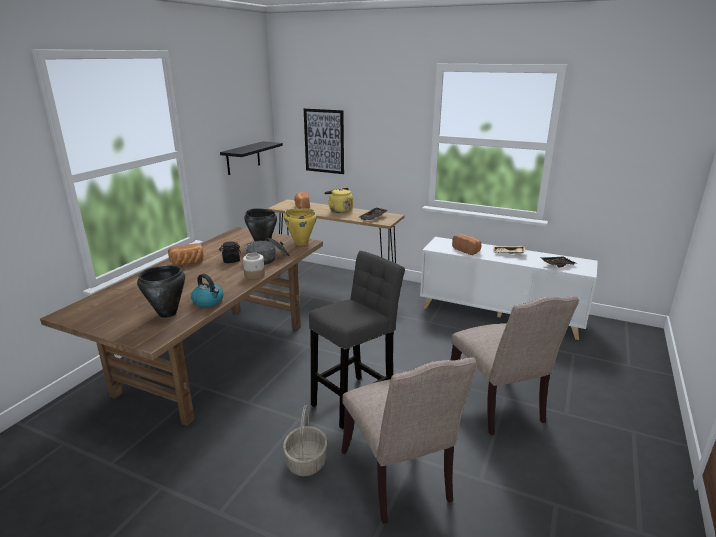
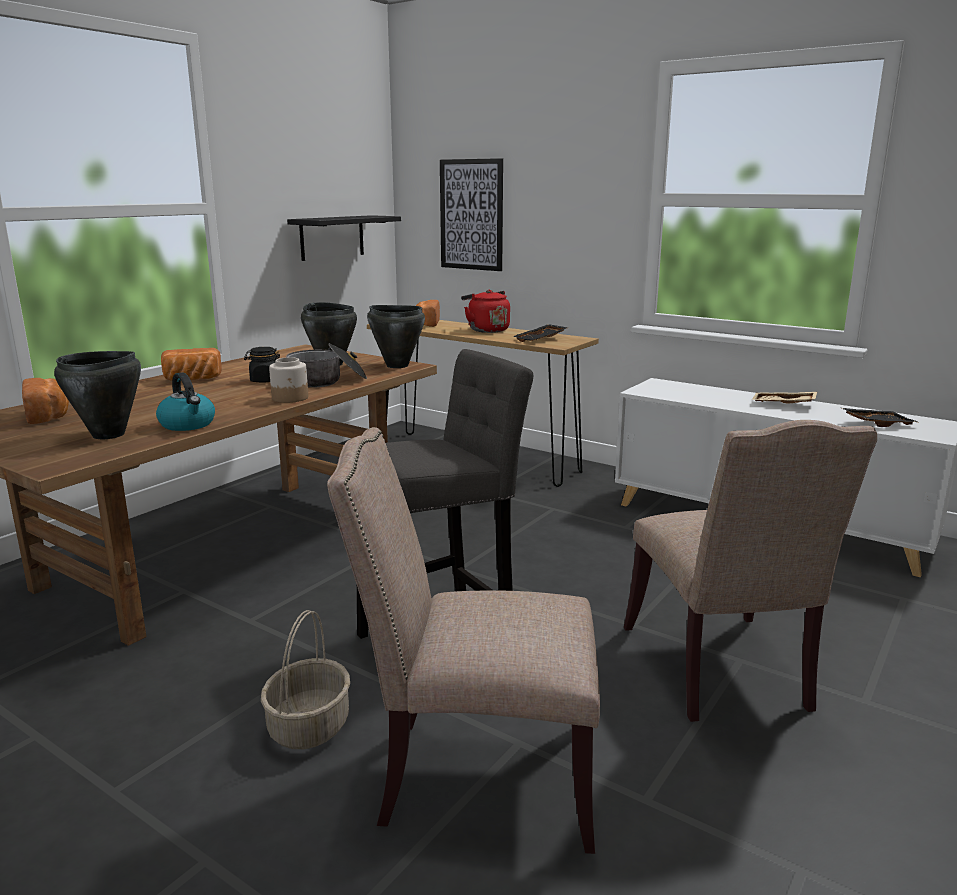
camera: 10 degrees right, 5 degrees down
yellow cooking pot [284,208,317,245] -> black cooking pot [367,305,425,368]
yellow kettle [324,188,353,213] -> red kettle [461,290,510,333]
beige chair [341,357,477,524] -> beige chair turned 105 degrees clockwise [327,427,600,854]
bread [452,234,481,255] -> bread moved to [22,378,69,424]

